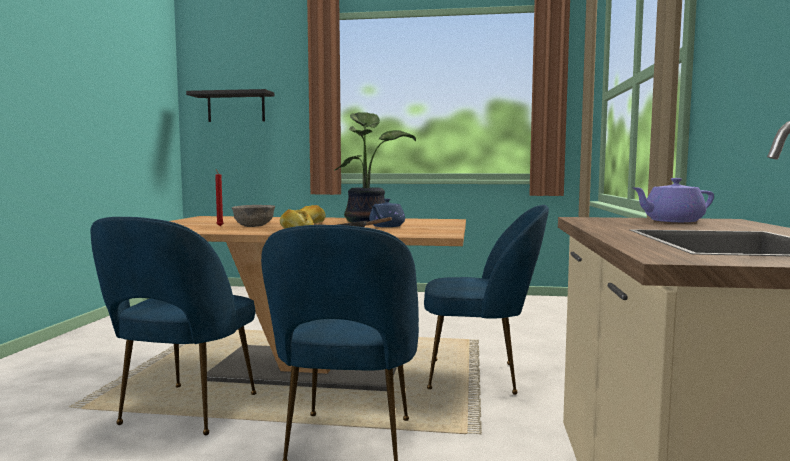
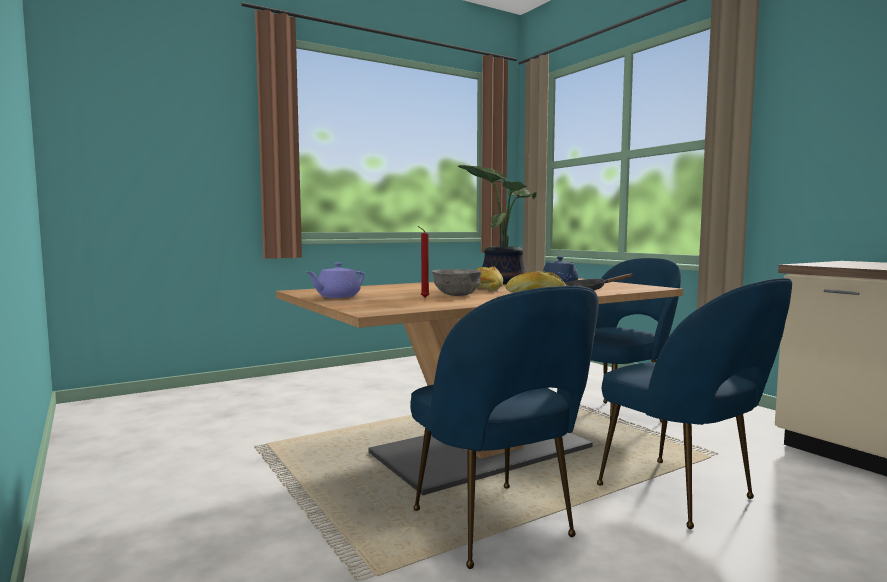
camera: 40 degrees left, 0 degrees up
black shelf [186,89,274,122] -> none
purple teapot [631,178,714,222] -> purple teapot moved to [307,262,364,298]

